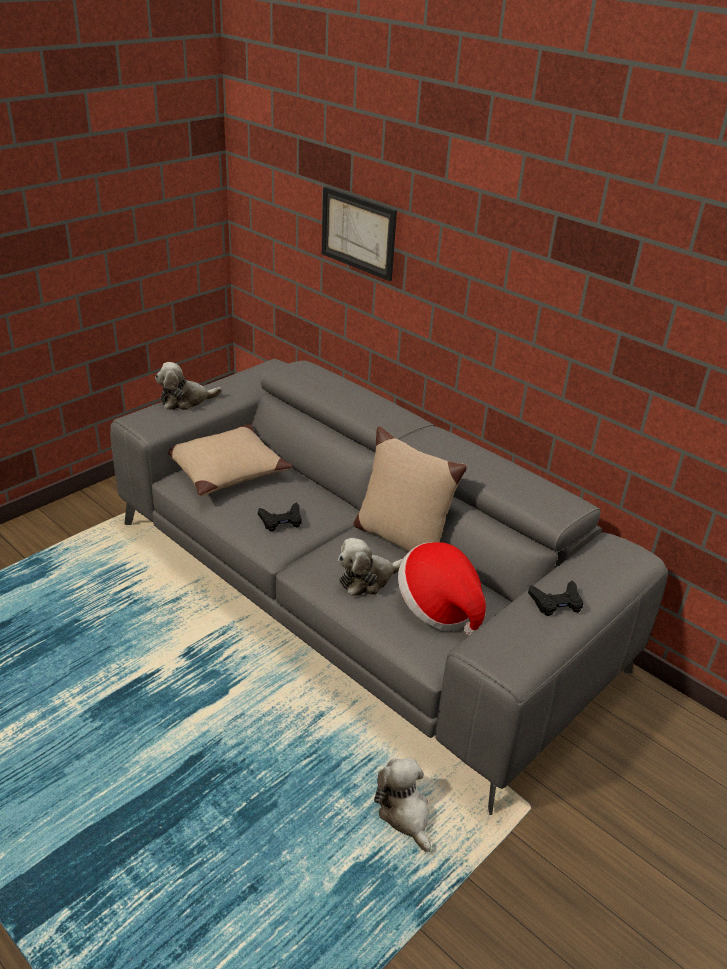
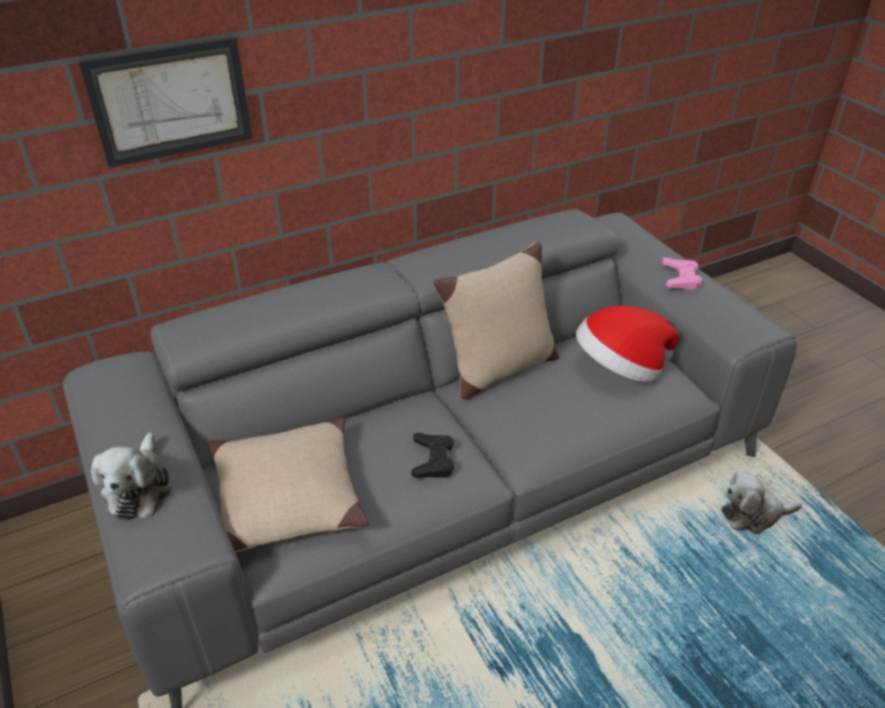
camera: 70 degrees left, 5 degrees up
plush toy [338,538,404,596] -> none
black game controller [528,581,583,616] -> pink game controller [662,257,702,290]

